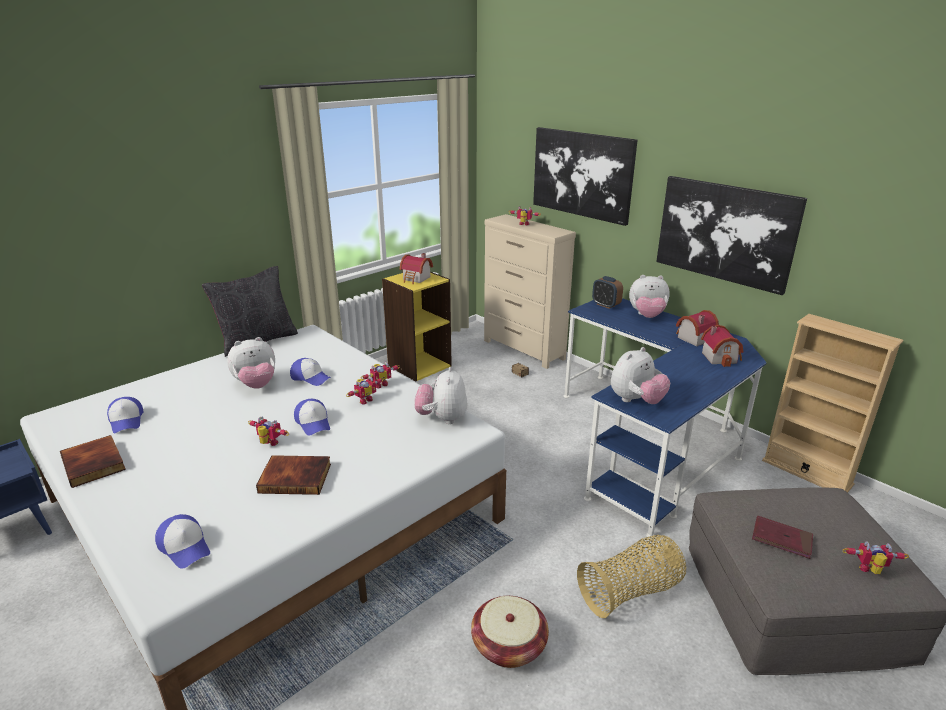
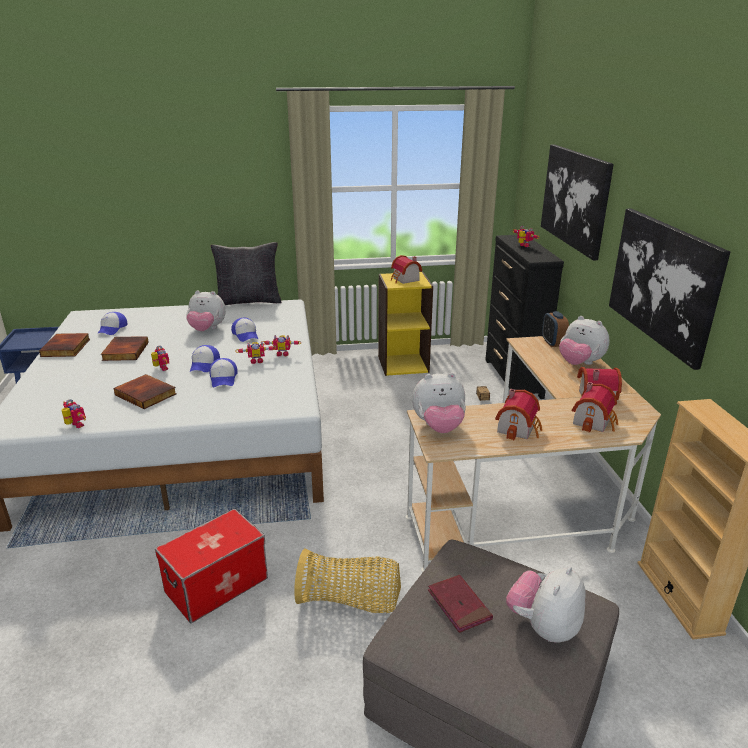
camera: 35 degrees right, 0 degrees up
cap [155,514,210,569] -> cap moved to [209,358,238,387]
plush toy [414,367,467,424] -> plush toy moved to [506,566,586,642]
basket [471,596,549,668] -> storage box [155,509,268,623]
beige dresser [484,214,576,369] -> black dresser [485,235,564,399]
blue desk [564,298,767,539] -> beige desk [406,336,661,572]
toy robot [842,541,909,574] -> toy robot moved to [62,399,86,428]
none -> book [101,336,149,361]
none -> toy house [495,389,542,440]

